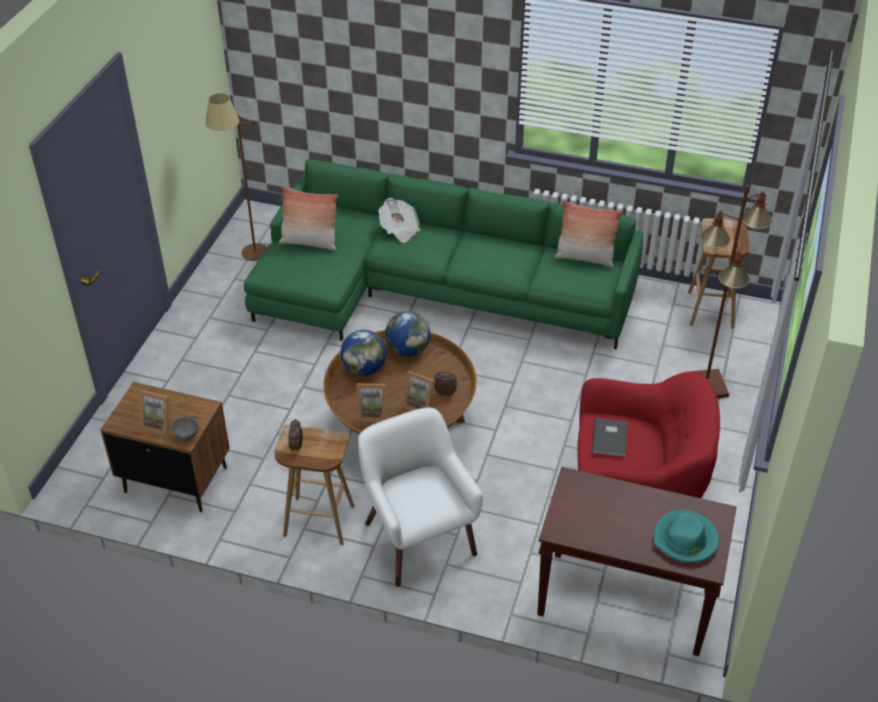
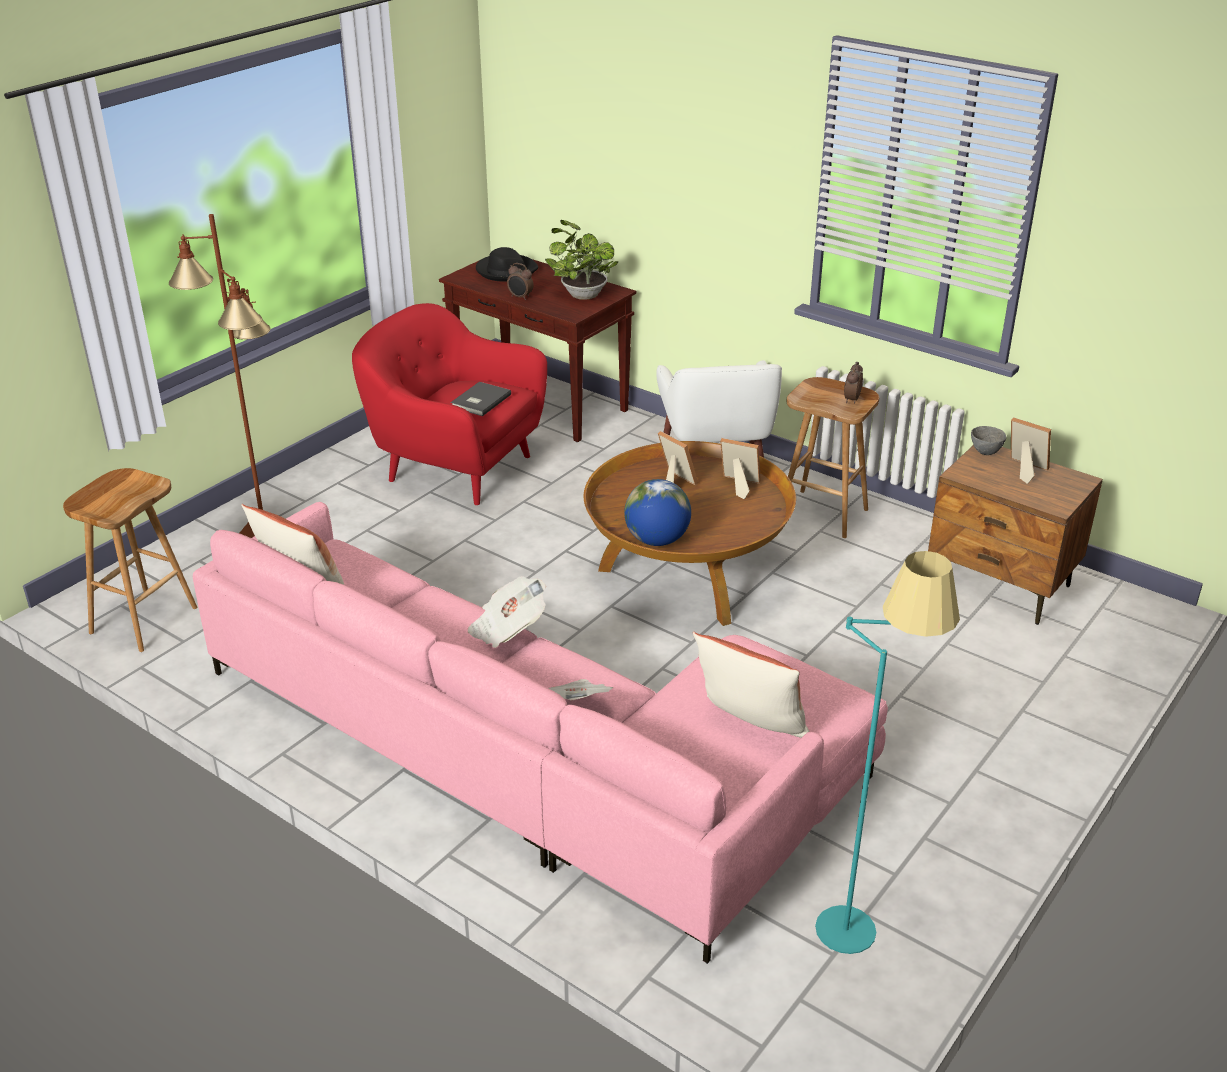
camera: 160 degrees left, 10 degrees down
brown floor lamp [205,93,267,261] -> turquoise floor lamp [815,551,960,954]
green sofa [244,159,643,349] -> pink sofa [193,502,888,964]
globe [341,330,387,376] -> none
alarm clock [434,371,457,396] -> alarm clock moved to [507,263,533,300]
turquoise hat [654,510,719,563] -> black hat [476,247,538,282]
none -> newspaper [468,576,546,648]
none -> potted plant [545,220,618,300]

